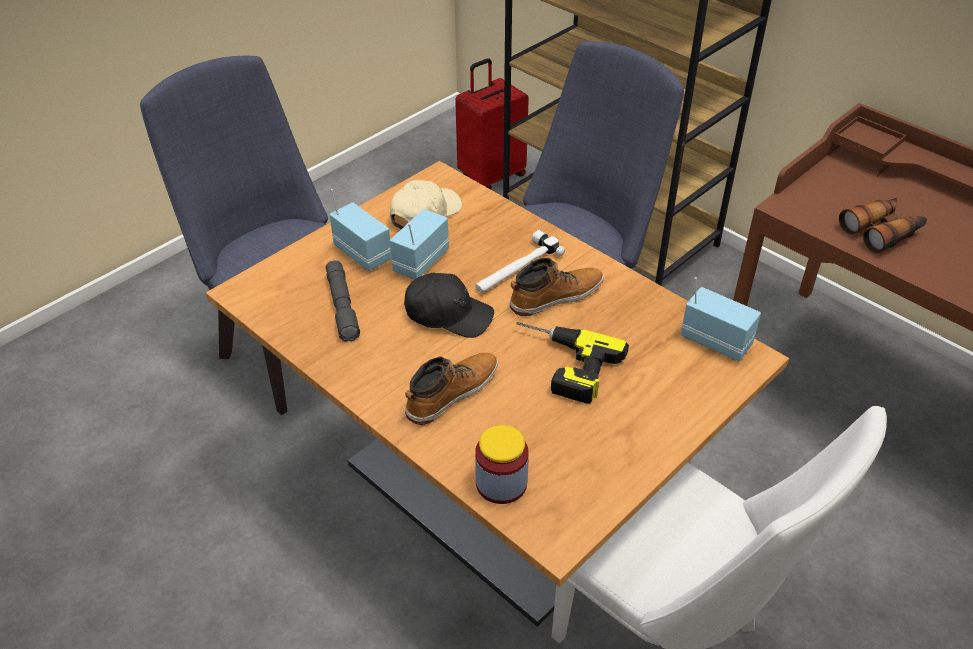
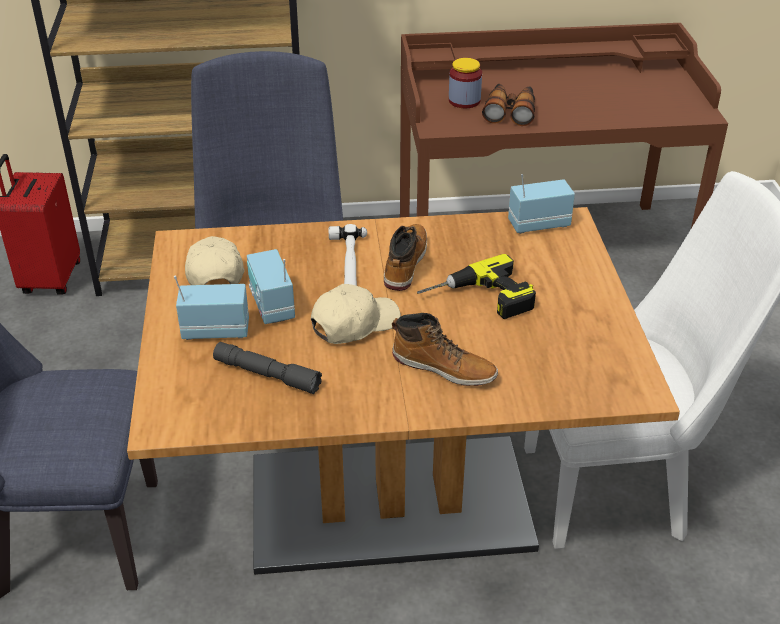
camera: 50 degrees left, 5 degrees down
black cap [404,273,494,338] -> beige cap [311,284,401,344]
boot [405,353,498,425] -> boot turned 120 degrees clockwise [392,313,498,386]
jar [475,425,529,504] -> jar moved to [449,58,482,108]

